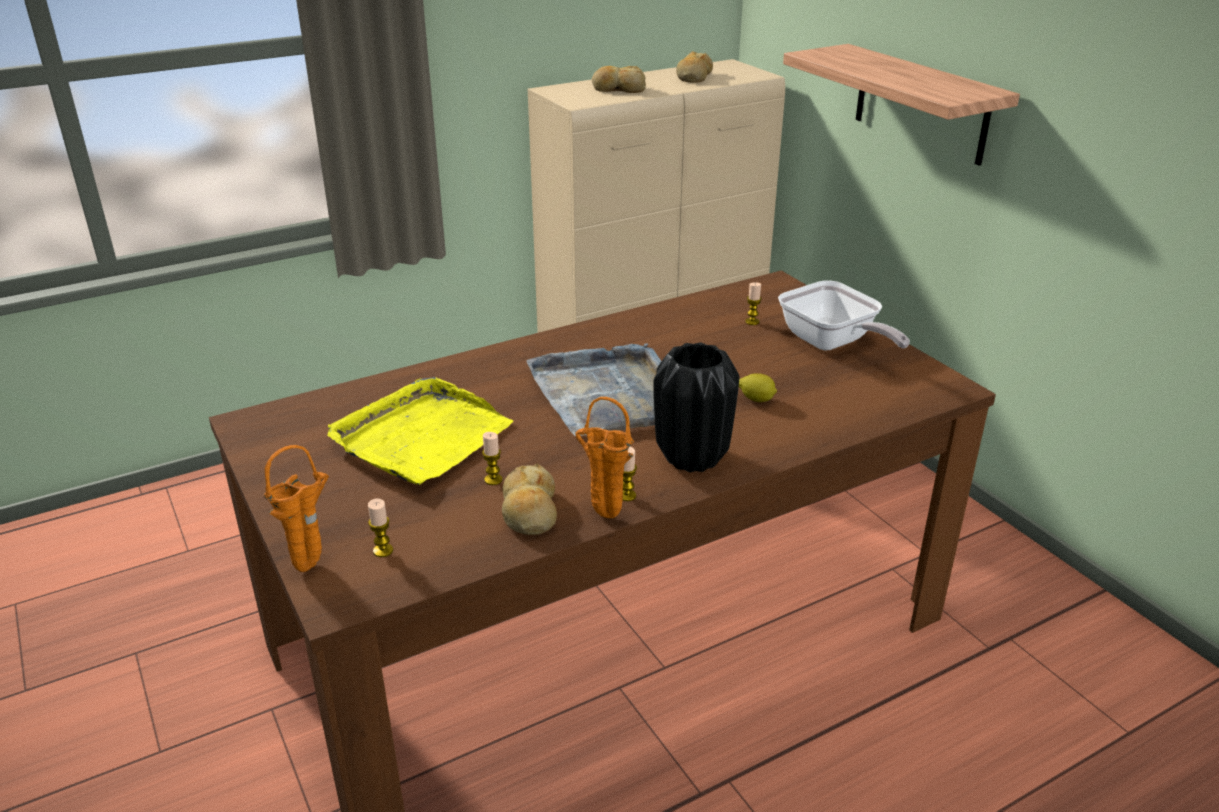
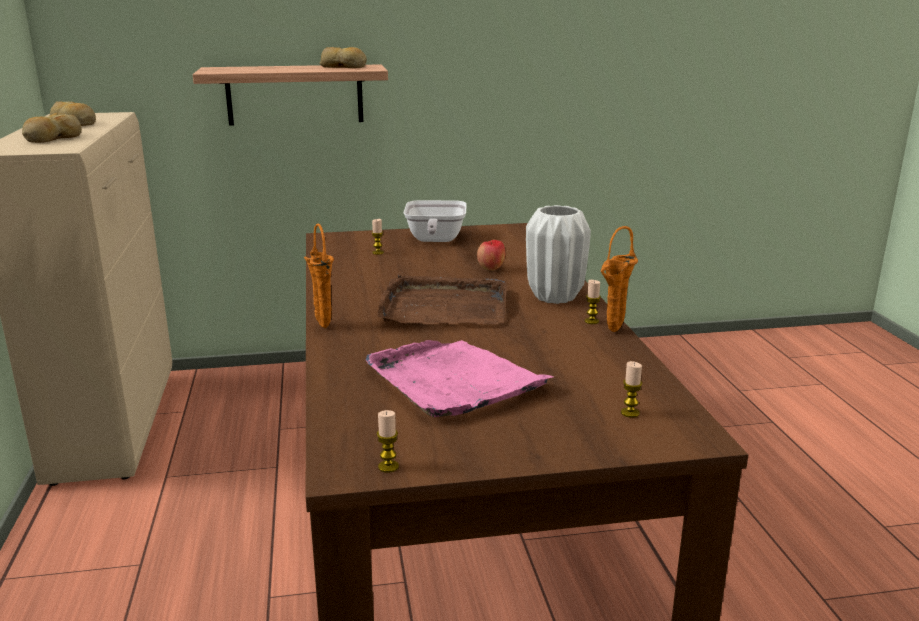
camera: 70 degrees left, 10 degrees down
orange vase [264,445,329,572] -> orange vase moved to [304,224,334,328]
yellow tray [327,377,513,485] -> pink tray [366,340,553,417]
candle [482,432,503,485] -> candle moved to [377,410,399,473]
bread [502,463,557,535] -> bread moved to [319,47,367,68]
grey tray [526,343,661,436] -> brown tray [377,274,507,324]
black vase [653,343,740,472] -> white vase [526,205,591,304]
lemon [739,373,777,402] -> apple [477,240,505,271]
frying pan [778,280,910,350] -> frying pan turned 105 degrees clockwise [403,200,467,242]

